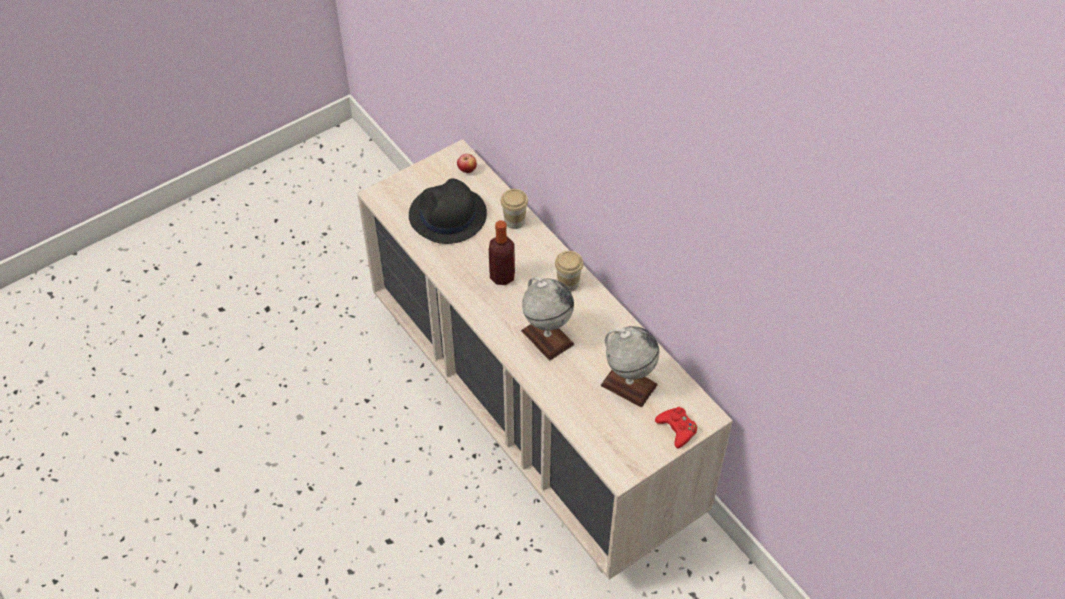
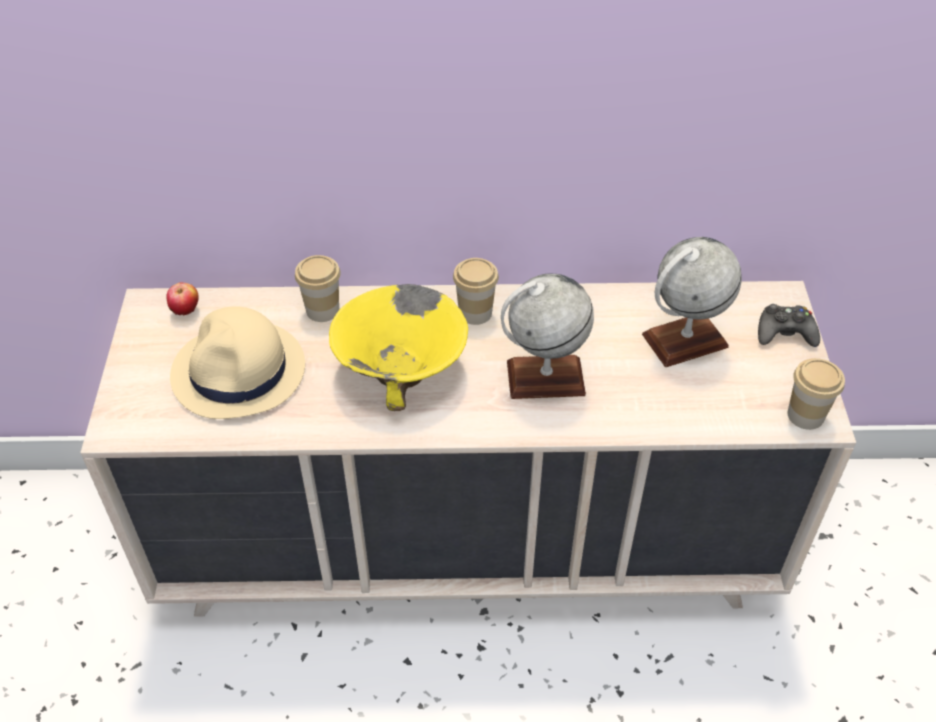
camera: 55 degrees left, 5 degrees down
black hat [409,178,487,244] -> beige hat [170,306,305,419]
bottle [489,220,515,285] -> yellow bowl [329,284,468,411]
red game controller [655,407,697,448] -> black game controller [758,304,820,347]
none -> cup [788,358,845,430]

